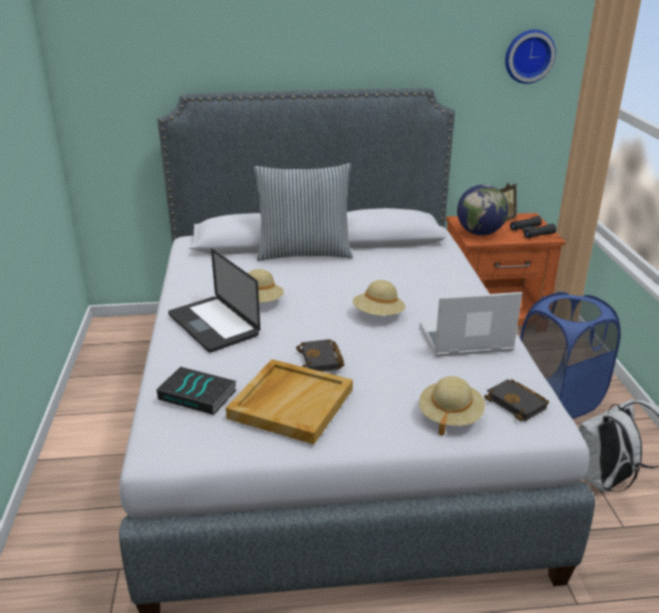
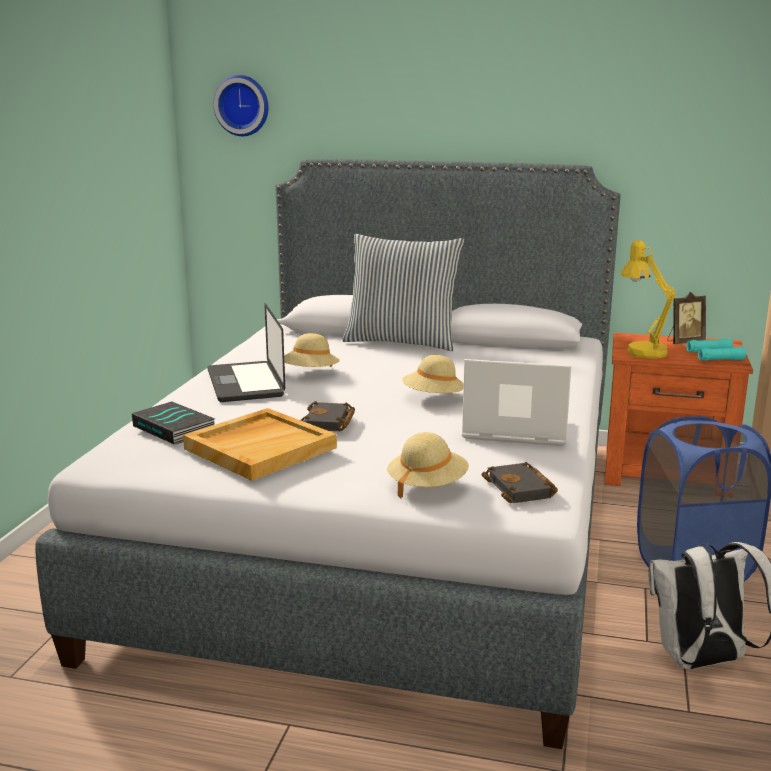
camera: 20 degrees right, 10 degrees down
globe [457,184,508,235] -> yellow table lamp [621,240,676,359]
wall clock [505,30,556,84] -> wall clock moved to [213,75,269,136]
black binoculars [510,216,556,238] -> turquoise binoculars [686,339,746,361]

